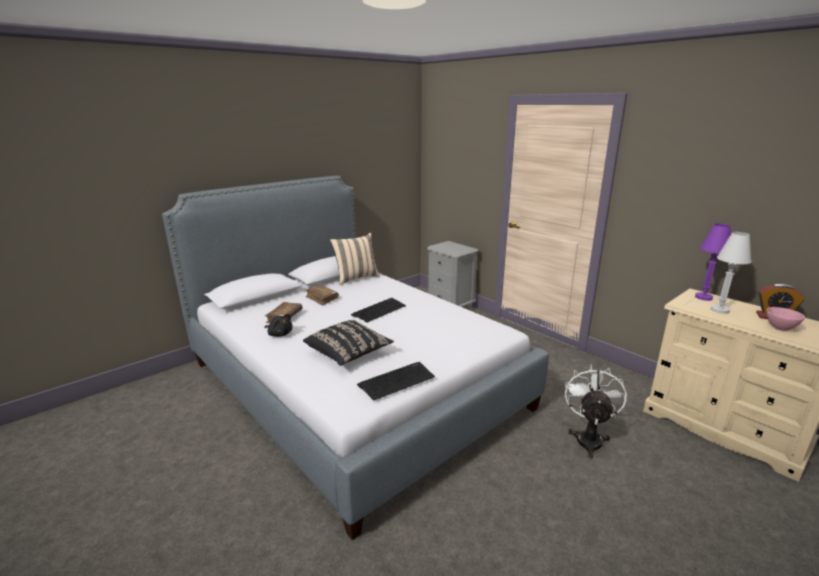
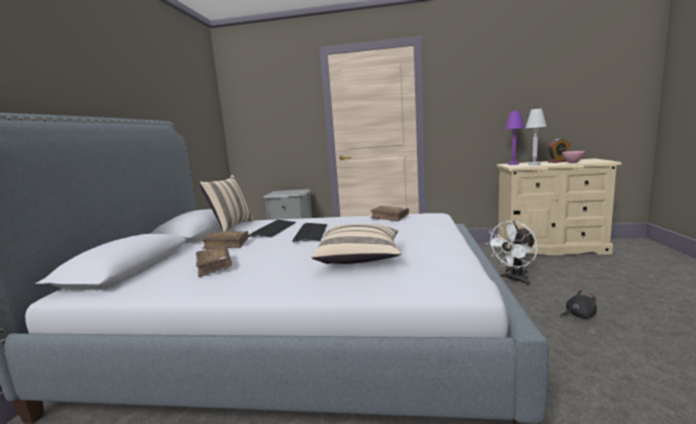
camera: 40 degrees left, 10 degrees down
black plush toy [265,314,293,337] -> black plush toy moved to [560,290,597,319]
black pillow [303,320,394,366] -> beige pillow [311,224,401,264]
keyboard [357,362,435,401] -> keyboard moved to [249,220,296,237]
white fan [565,366,627,459] -> white fan turned 105 degrees counterclockwise [486,221,538,286]
none -> brown book [370,206,409,222]

